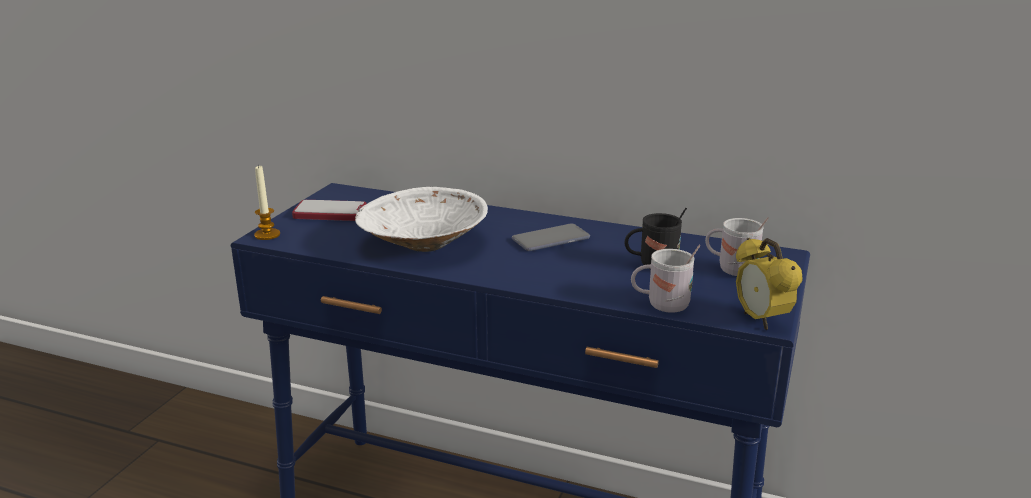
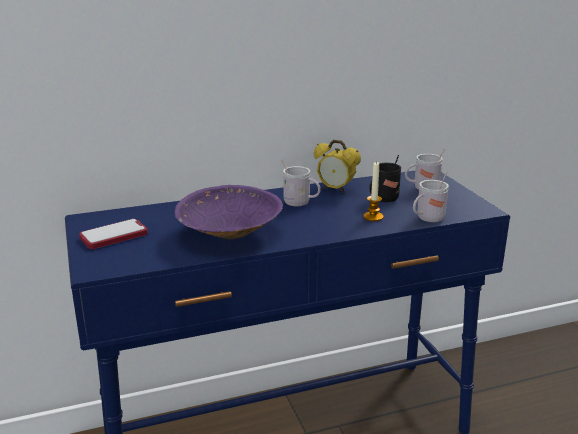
camera: 40 degrees left, 0 degrees up
candle [254,164,280,240] -> candle moved to [363,161,383,221]
white bowl [355,187,488,252] -> purple bowl [175,185,283,239]
phone [512,223,590,251] -> white mug [281,160,321,206]
alarm clock [736,238,803,330] -> alarm clock moved to [314,140,361,193]

